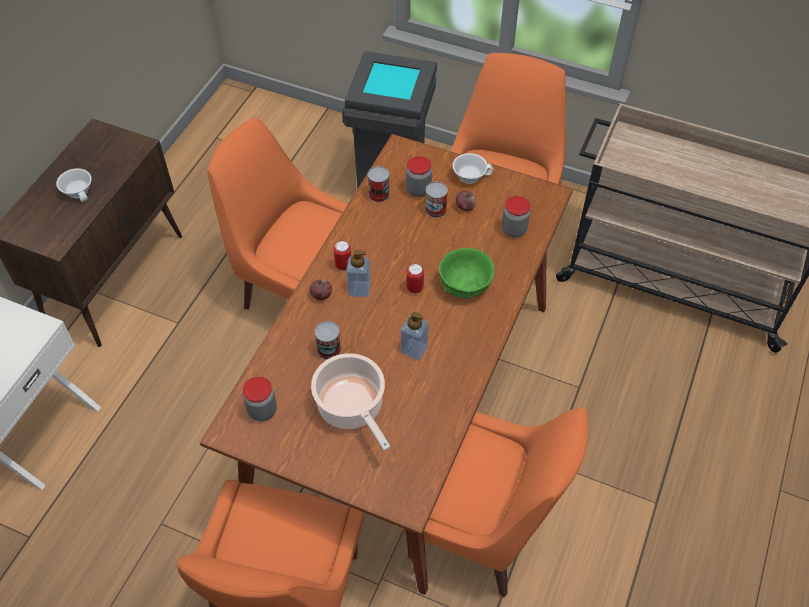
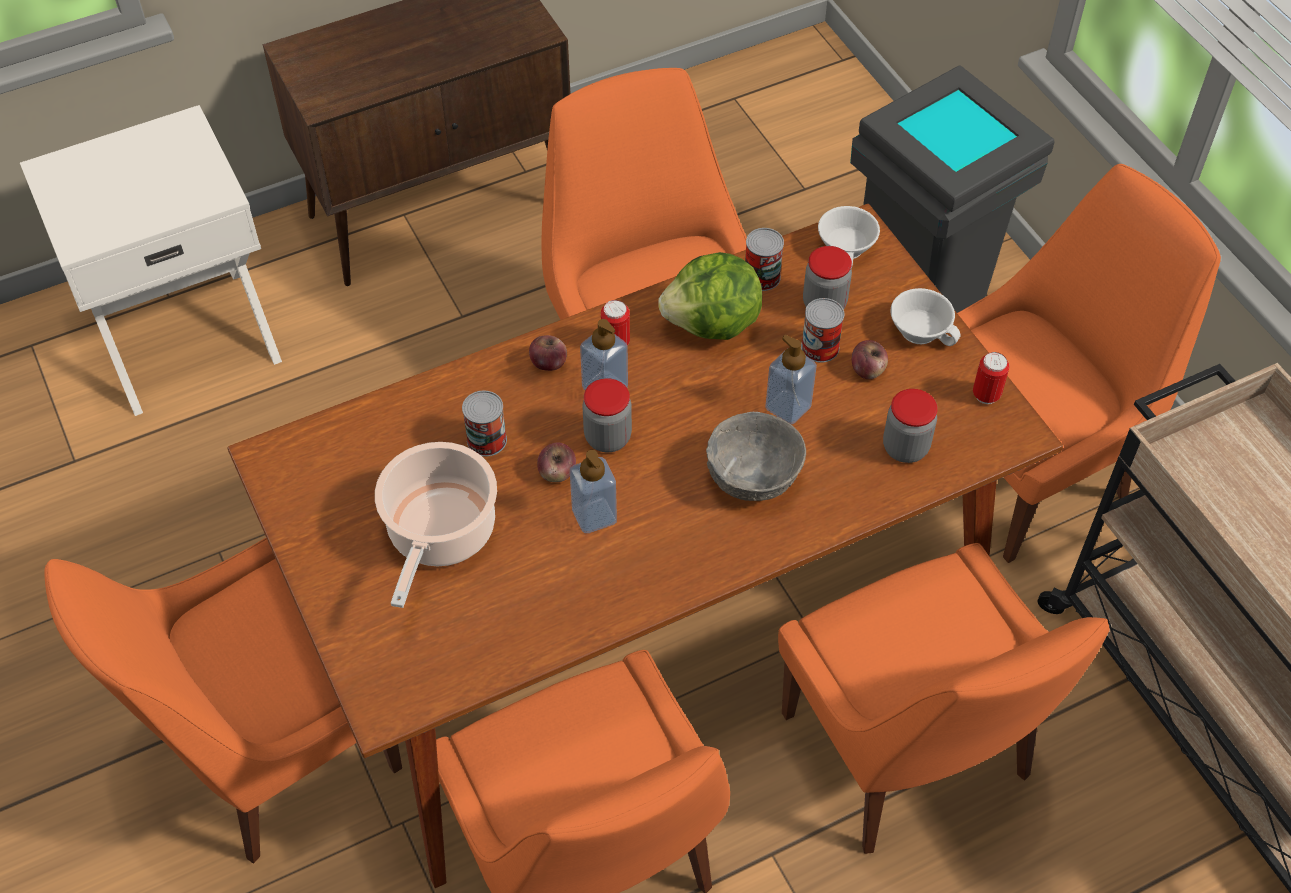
camera: 40 degrees right, 0 degrees up
white cup [56,168,92,202] -> white cup moved to [818,206,880,268]
jar [243,377,277,421] -> jar moved to [583,378,632,452]
can [407,264,424,294] -> can moved to [973,352,1010,404]
green bowl [439,248,495,298] -> grey bowl [706,412,806,501]
none -> apple [537,442,576,482]
none -> lettuce [658,252,762,340]
none -> soap dispenser [765,335,817,425]
none -> orange chair [778,543,1110,854]

